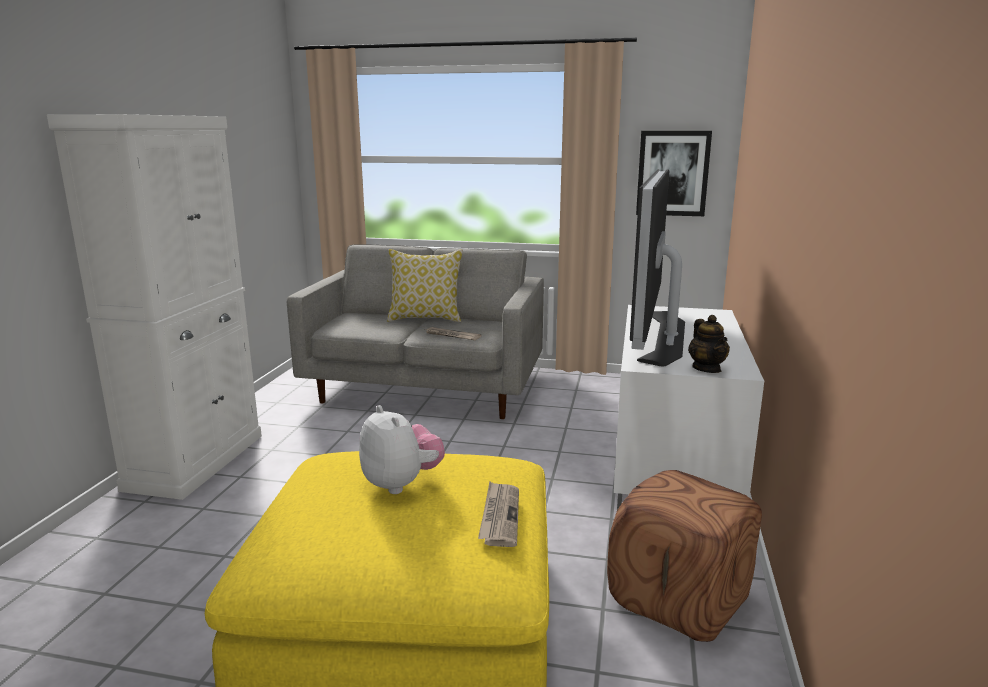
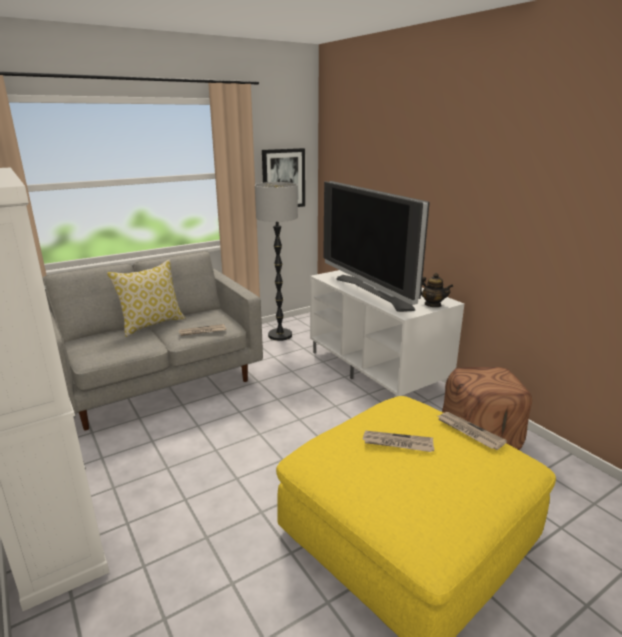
camera: 45 degrees left, 5 degrees up
plush toy [359,405,445,494] -> newspaper [362,431,434,452]
none -> floor lamp [255,182,298,341]

